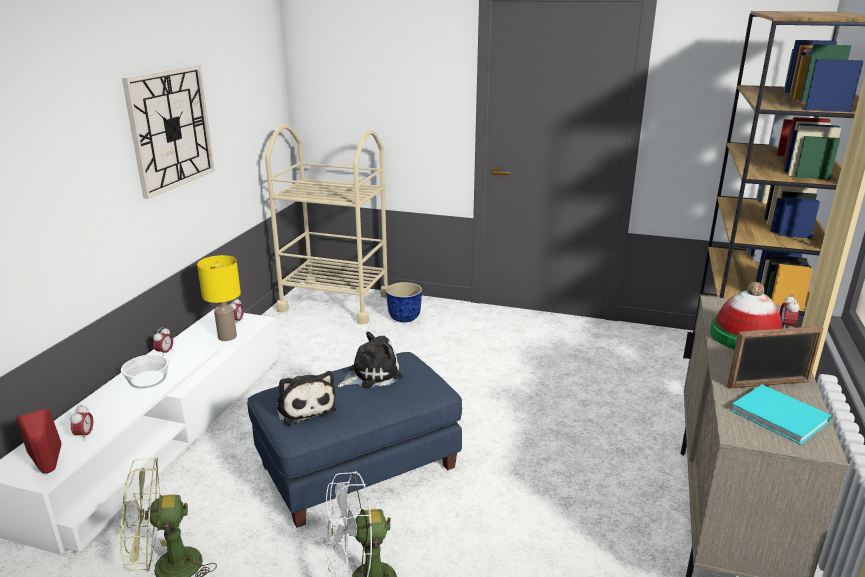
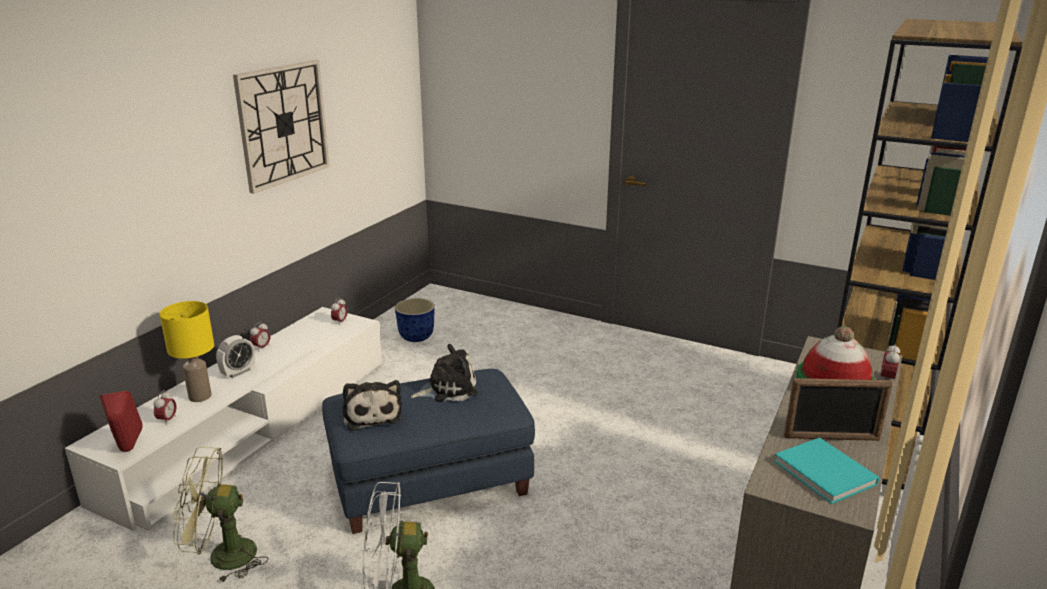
camera: 10 degrees right, 0 degrees up
bowl [121,354,169,389] -> alarm clock [216,335,255,378]
yellow table lamp [197,255,241,341] -> yellow table lamp moved to [159,301,214,402]
beige cart [265,125,389,324] -> none
planter [386,282,422,322] -> planter moved to [395,298,435,342]

